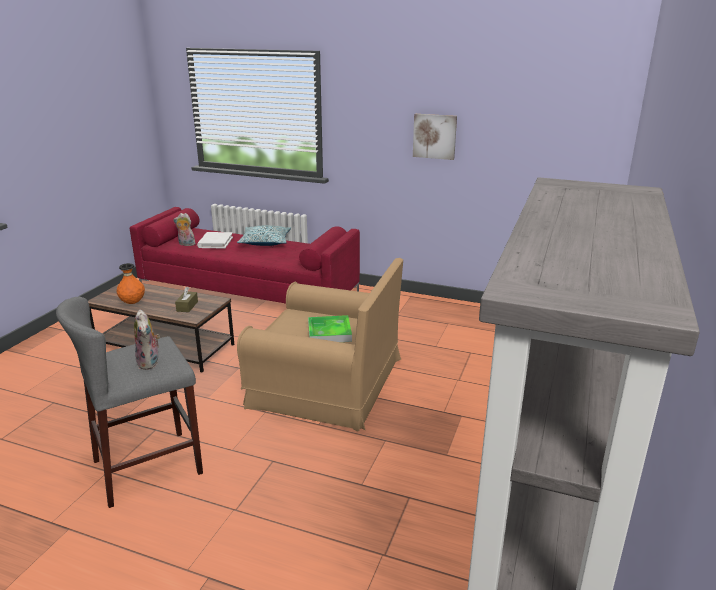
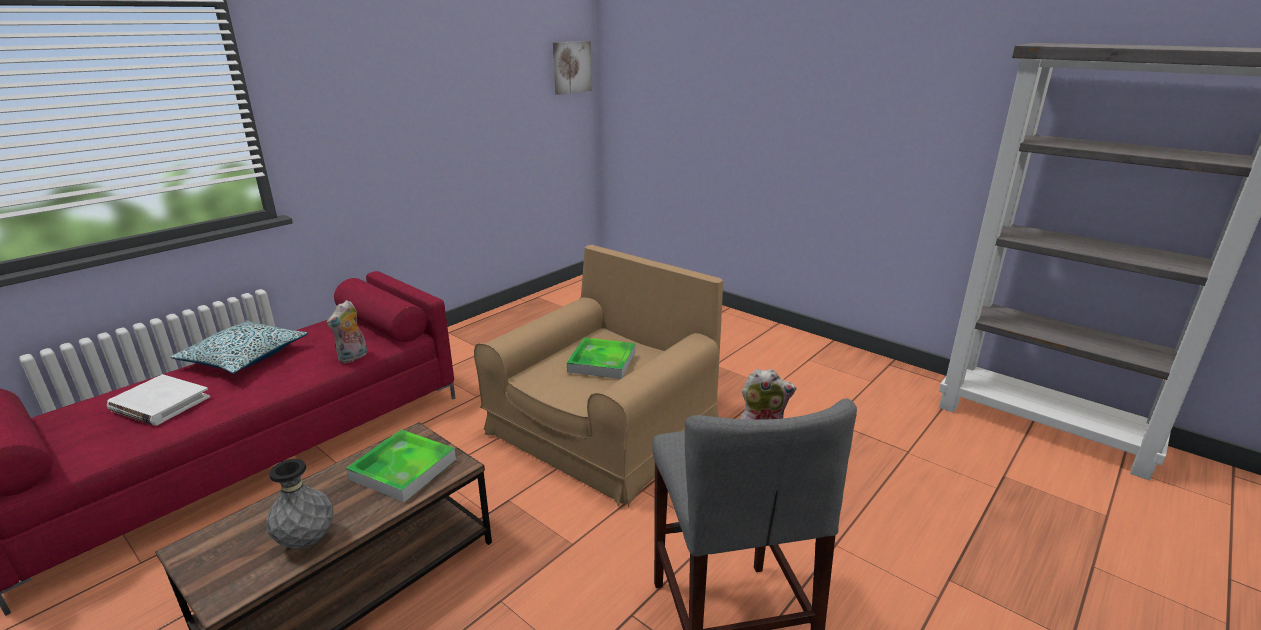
camera: 70 degrees left, 0 degrees up
orange vase [117,263,145,304] -> grey vase [266,459,334,549]
plush toy [173,213,196,246] -> plush toy moved to [326,300,367,363]
brown tissue box [175,287,198,312] -> tray [346,429,456,502]
picture [413,114,457,160] -> picture moved to [553,41,592,95]

